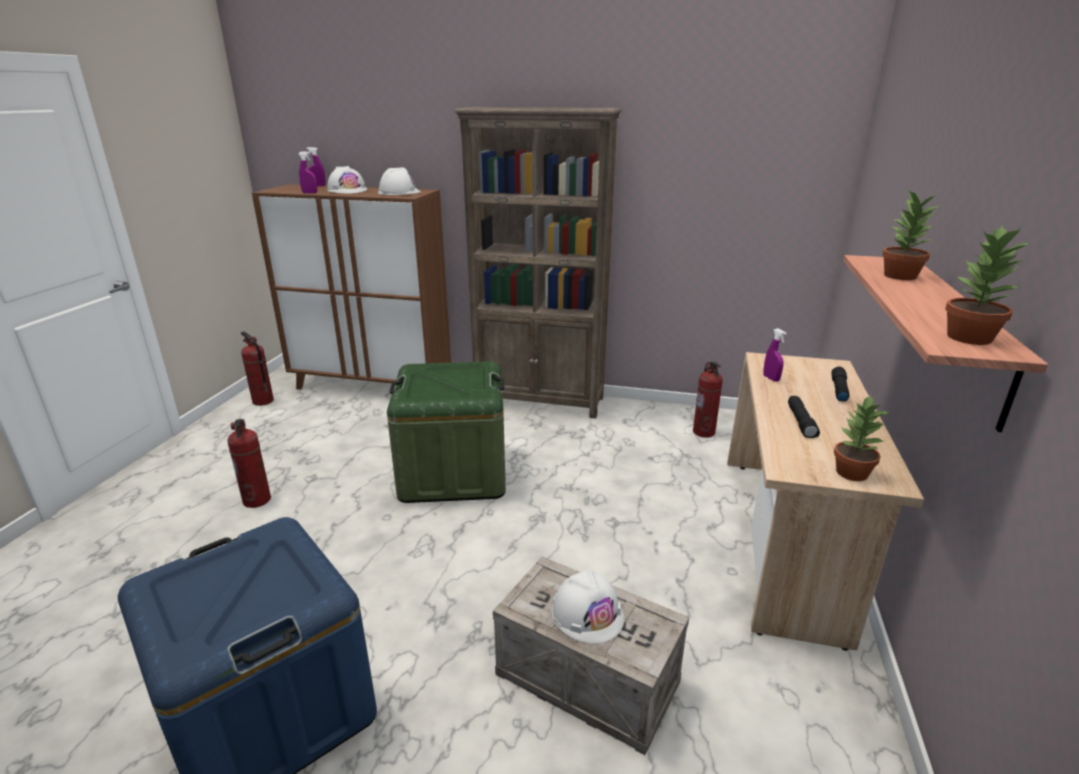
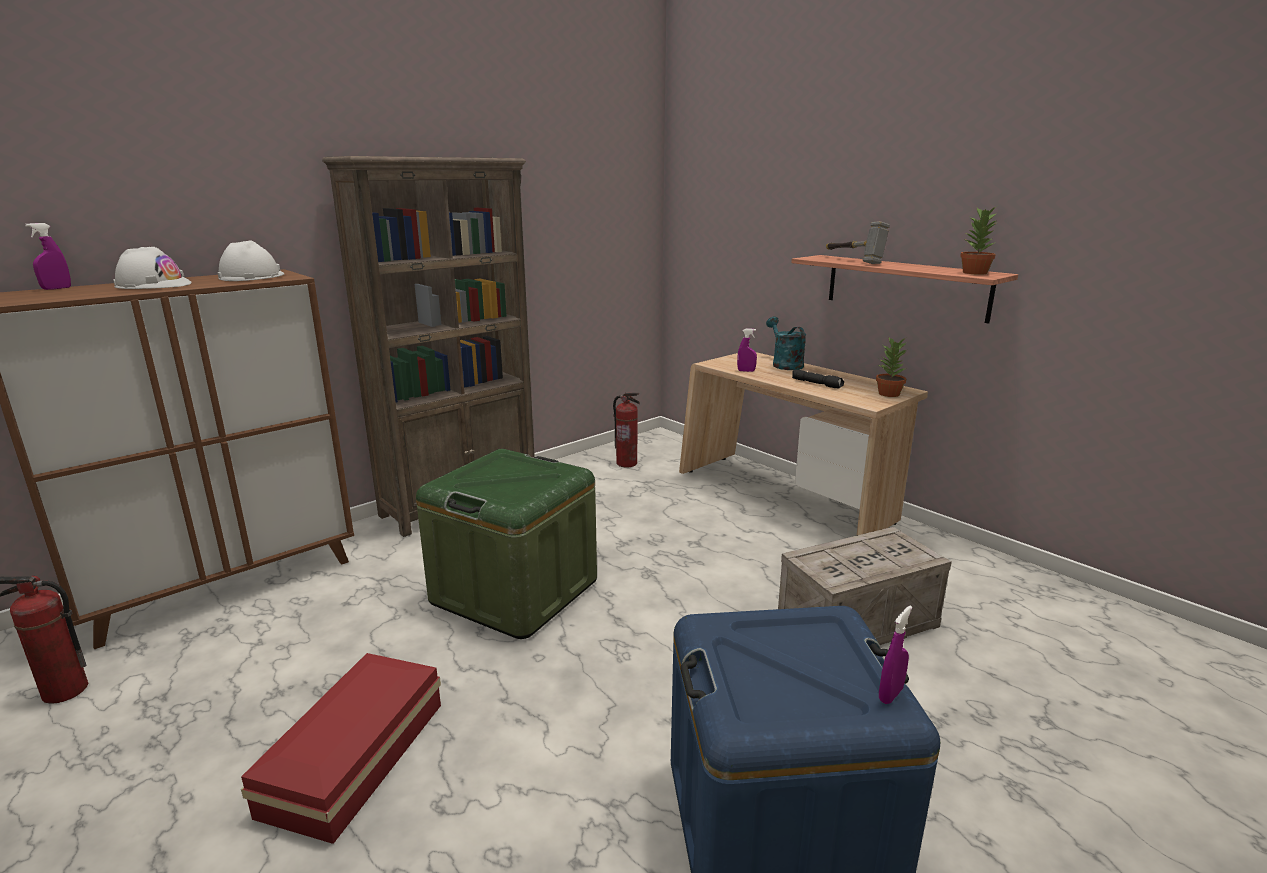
camera: 55 degrees left, 5 degrees down
fire extinguisher [227,419,271,508] -> red storage box [241,653,441,844]
purple spray bottle [299,152,317,193] -> purple spray bottle moved to [879,606,912,704]
white hard hat [551,570,624,644] -> none
black flashlight [832,366,850,402] -> turquoise watering can [766,317,806,370]
potted plant [882,189,940,280] -> hammer [826,221,890,264]

